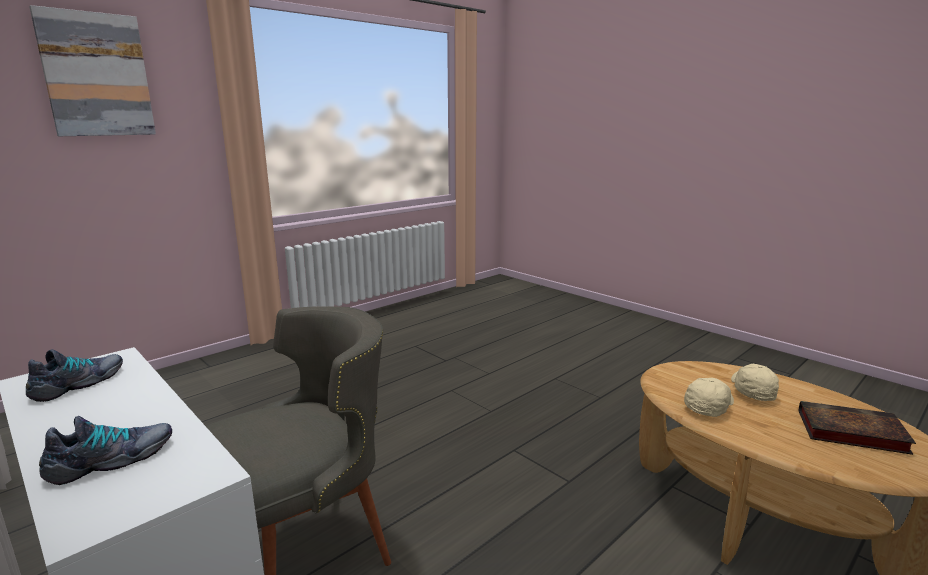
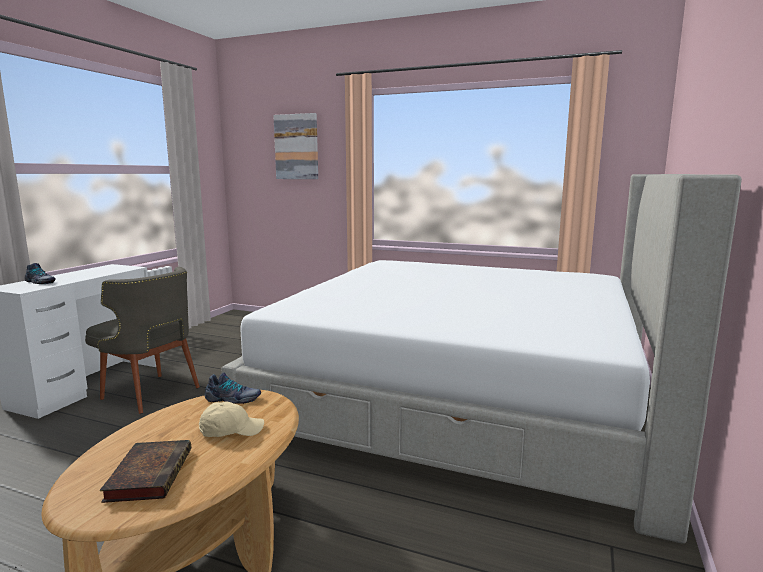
camera: 65 degrees right, 5 degrees down
shoe [26,349,123,402] -> shoe moved to [205,373,261,404]
beige cap [684,378,734,417] -> none
none -> bed [221,174,742,544]

